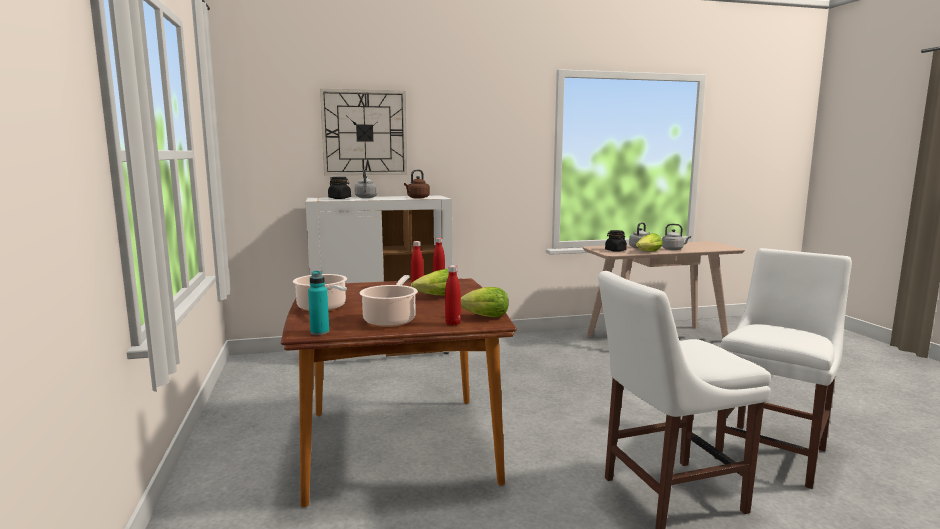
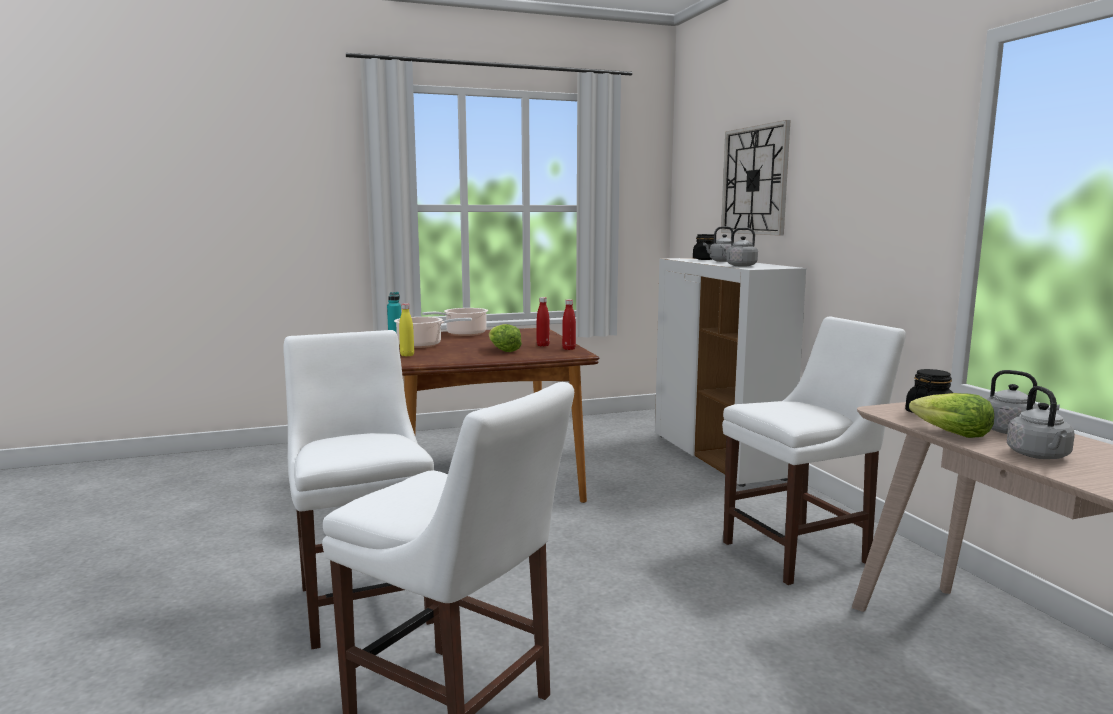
camera: 85 degrees right, 0 degrees up
brown kettle [404,169,430,199] -> grey kettle [720,228,758,267]
red bottle [445,265,461,325] -> yellow bottle [399,303,414,357]
lettuce [461,287,509,317] -> none
none -> white chair [722,317,906,585]

